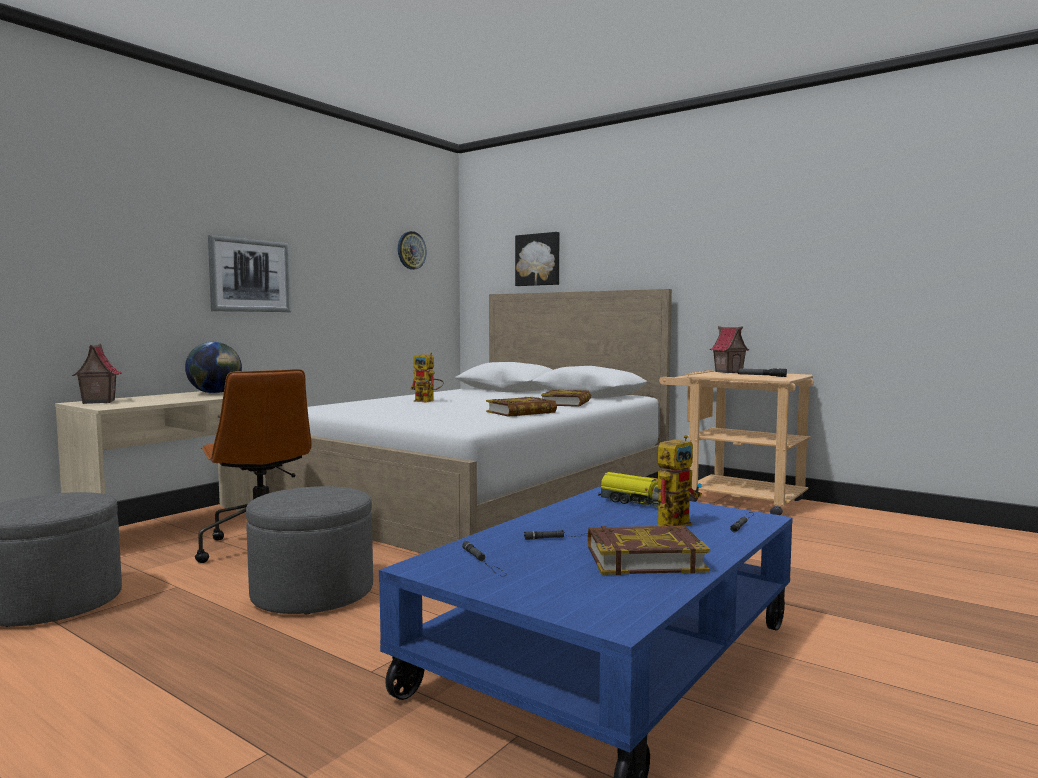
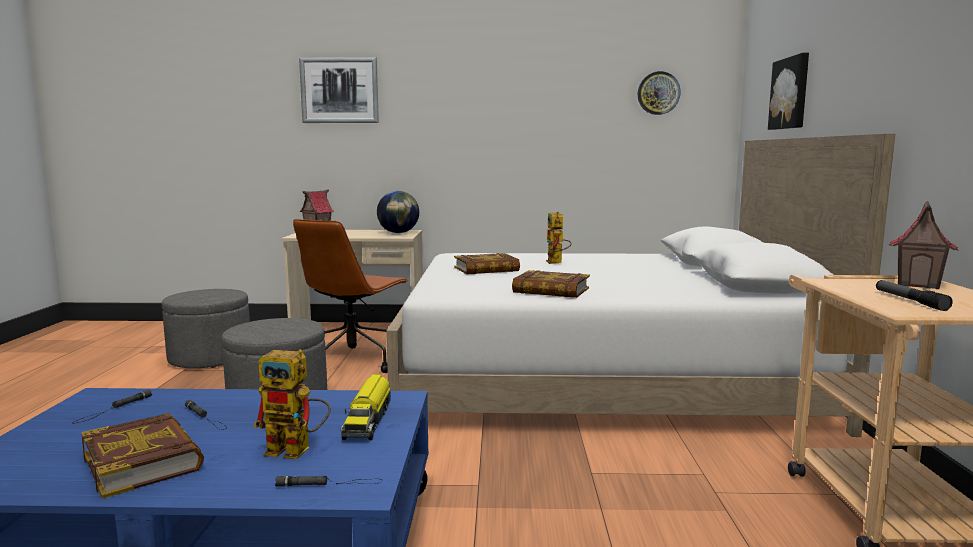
camera: 55 degrees right, 5 degrees up
picture [208,235,291,312] -> picture moved to [299,57,379,123]
book [541,389,591,407] -> book moved to [454,253,520,274]

